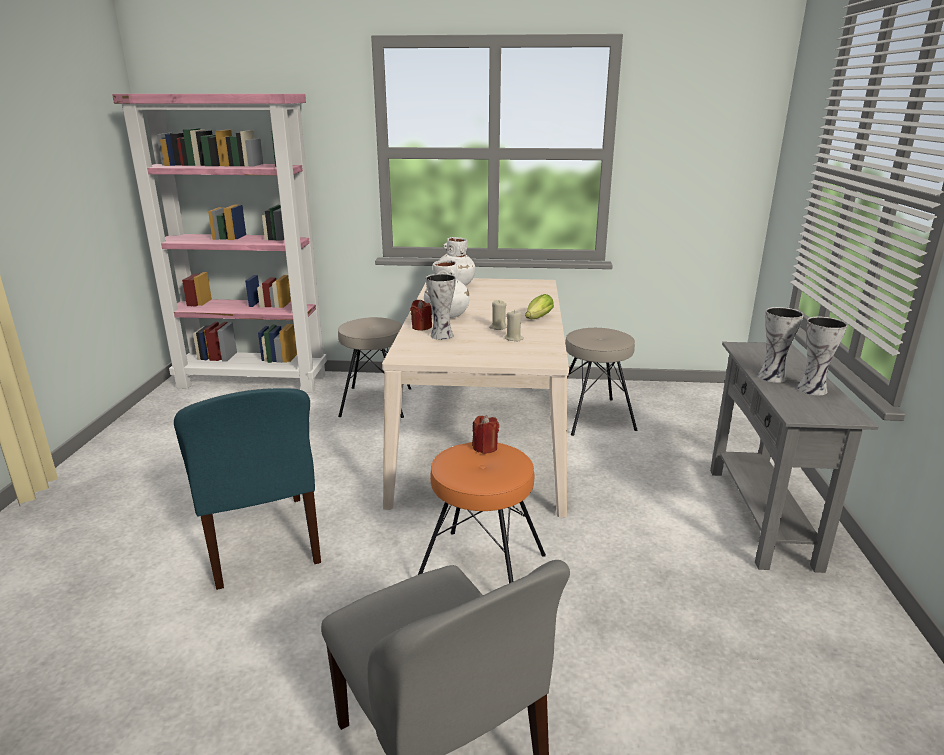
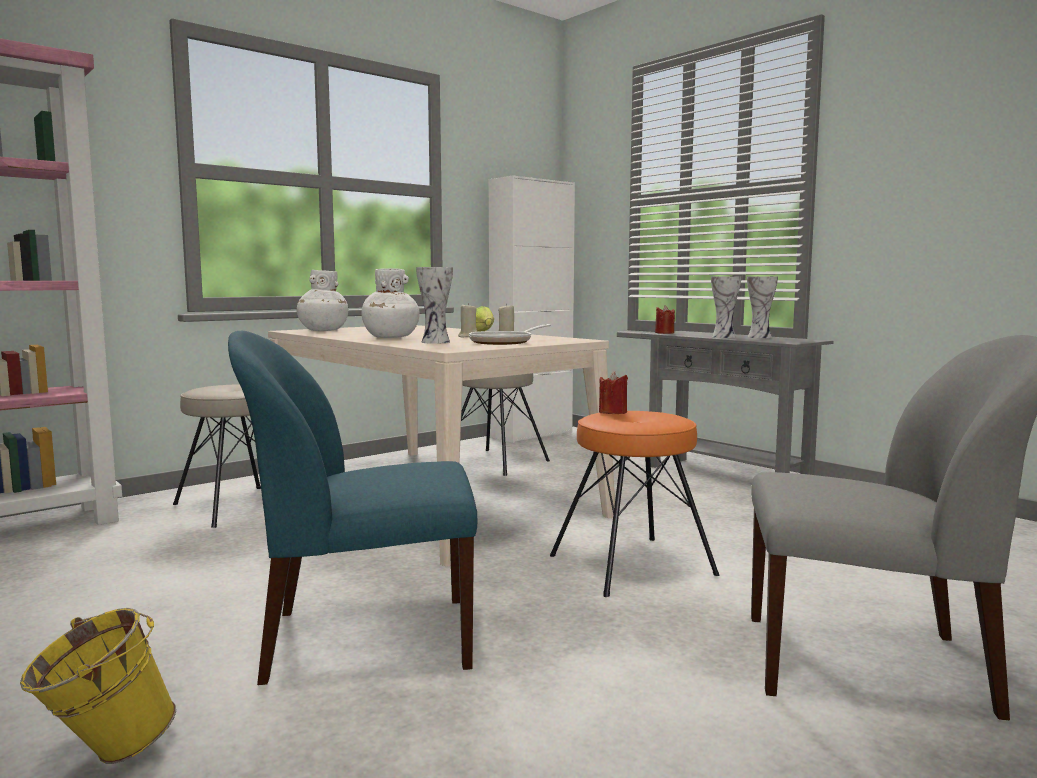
camera: 45 degrees left, 15 degrees down
blue chair [174,388,321,590] -> blue chair turned 150 degrees clockwise [228,331,478,685]
red candle [410,300,432,331] -> red candle moved to [655,305,675,334]
none -> yellow bucket [20,608,176,764]
none -> frying pan [469,324,551,345]
none -> white cabinet [489,176,575,443]

